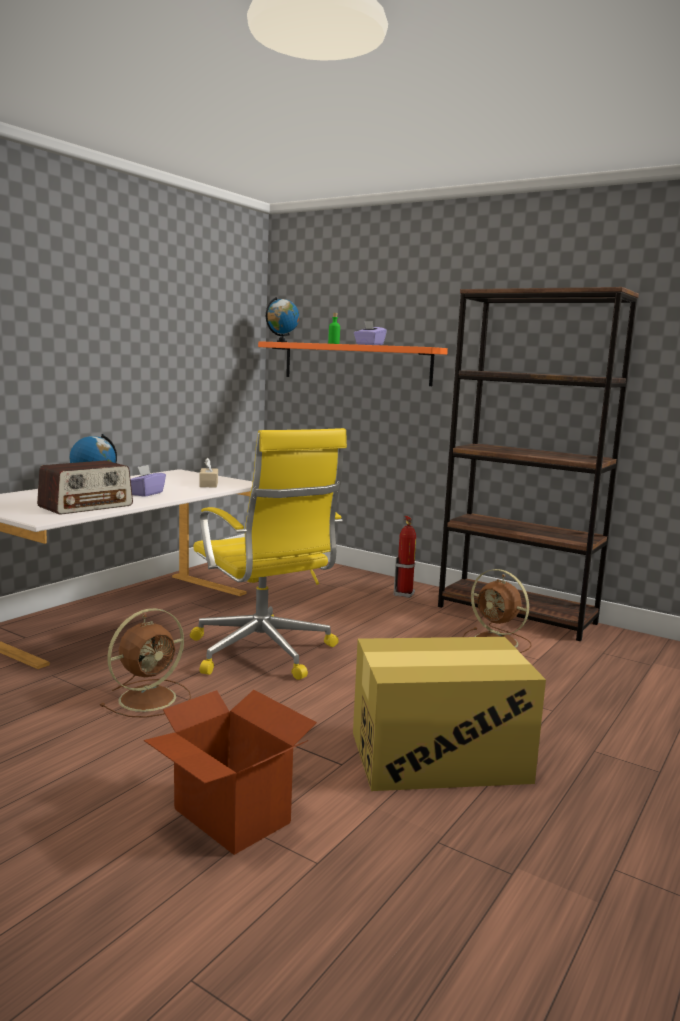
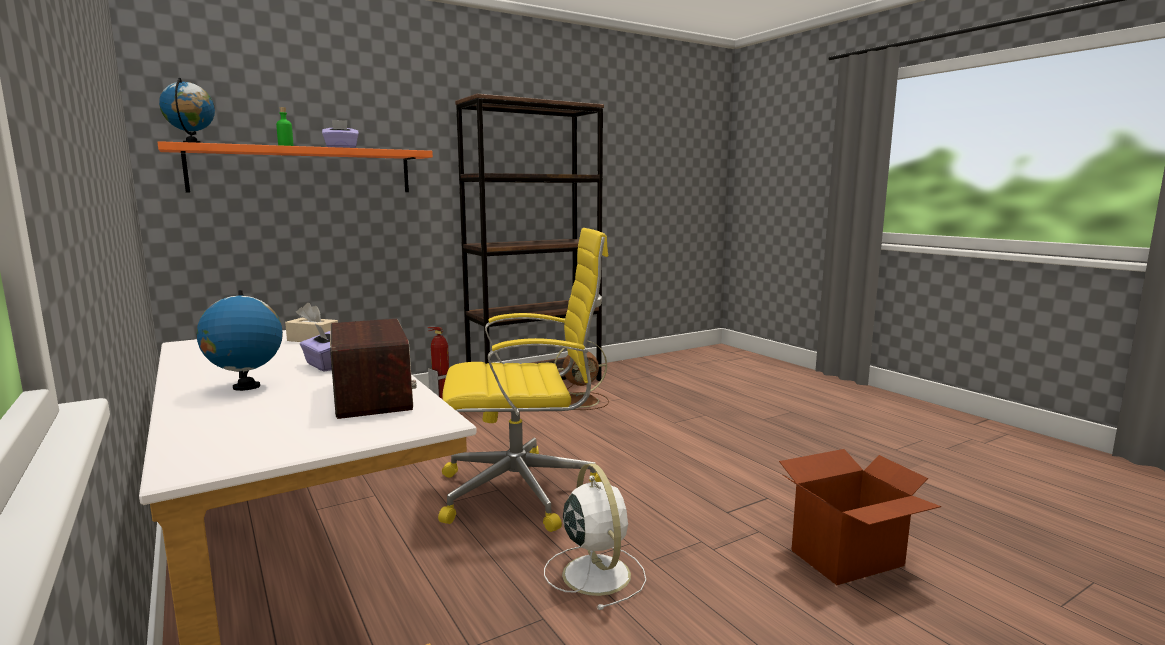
camera: 65 degrees left, 0 degrees up
brown fan [100,608,191,718] -> white fan [544,463,646,610]
cardboard box [353,637,546,791] -> none

